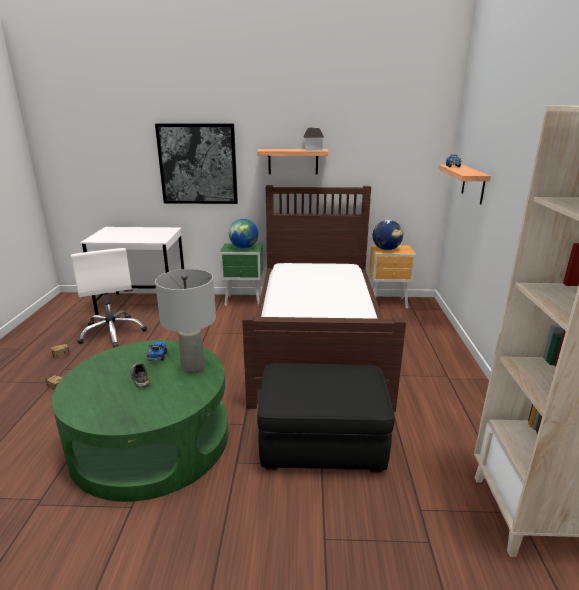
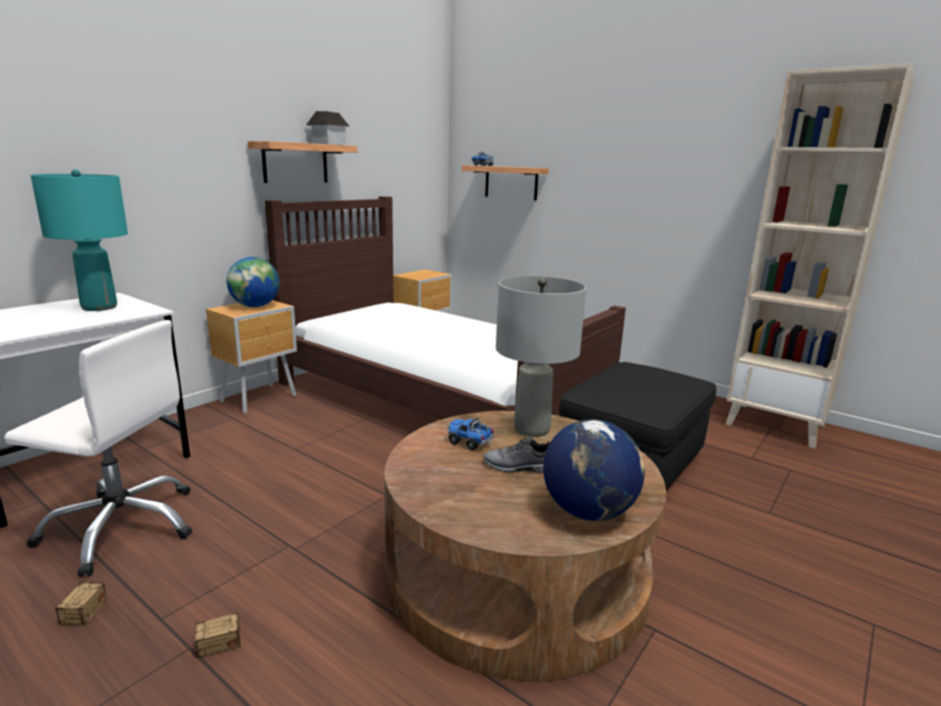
camera: 55 degrees left, 5 degrees down
green coffee table [52,340,229,502] -> brown coffee table [384,411,666,681]
picture [155,123,238,204] -> none
green nightstand [220,244,263,306] -> brown nightstand [206,300,297,414]
globe [373,220,403,250] -> globe moved to [543,419,645,521]
none -> turquoise table lamp [31,169,128,311]

